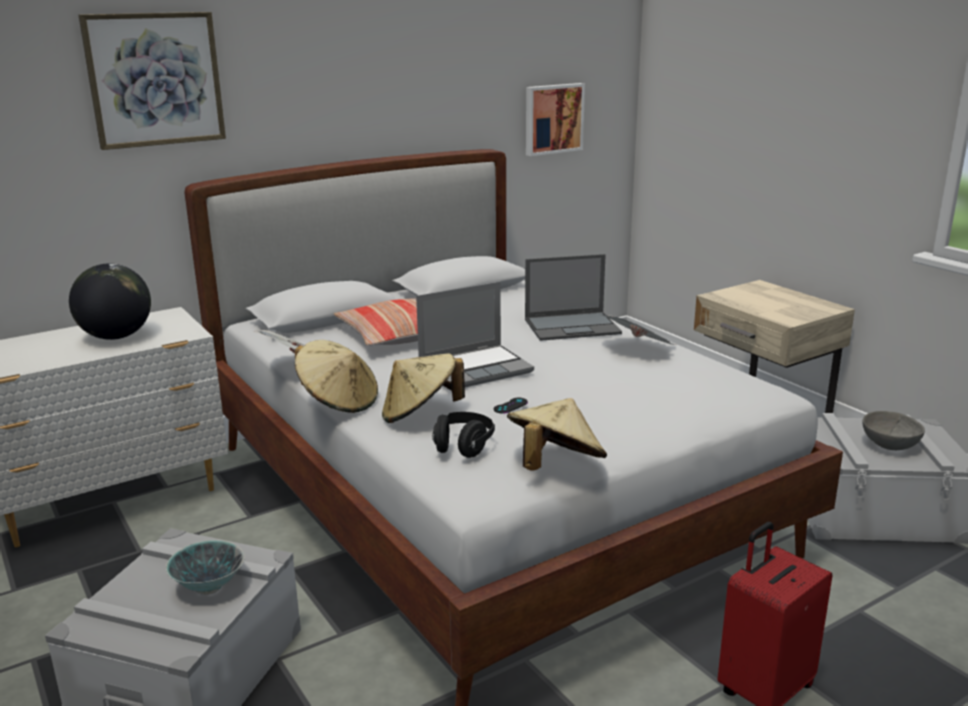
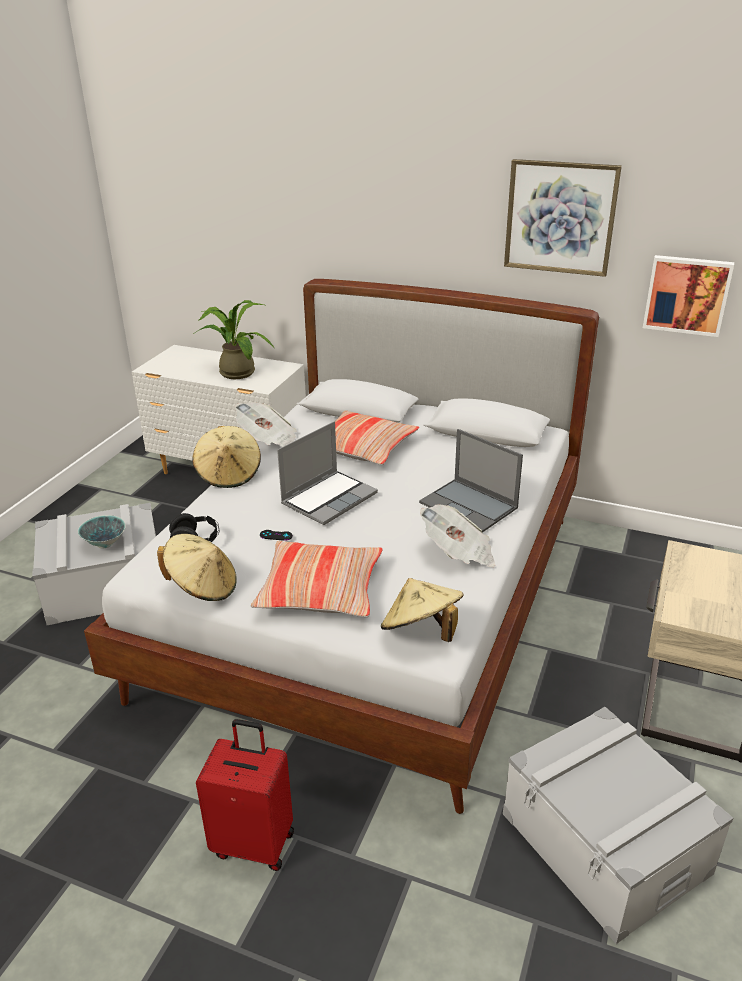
camera: 55 degrees right, 10 degrees up
globe [69,263,151,340] -> potted plant [193,300,274,379]
picture [79,12,226,150] -> picture moved to [504,159,622,277]
beige hat [382,353,465,423] -> beige hat moved to [381,578,464,642]
laptop [416,282,534,387] -> laptop turned 75 degrees counterclockwise [277,421,378,525]
grey bowl [862,411,925,450] -> none
none -> pillow [251,541,382,617]

